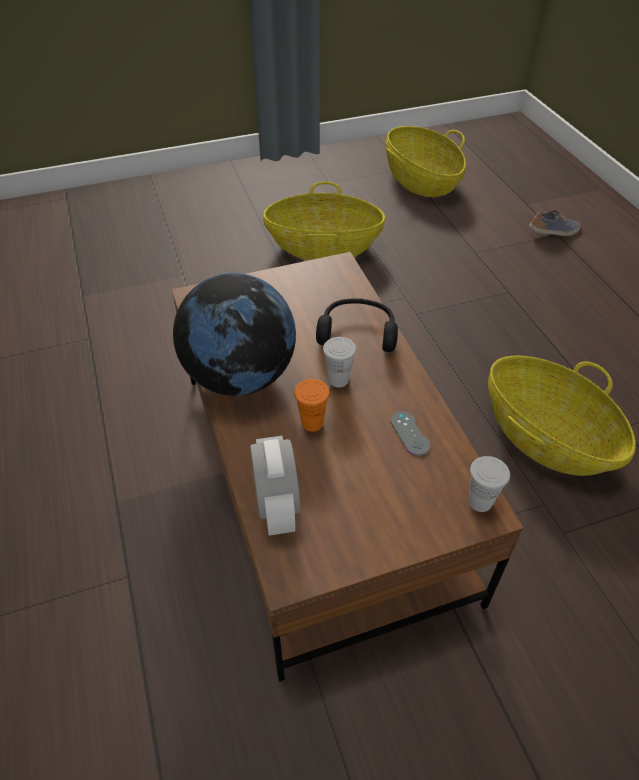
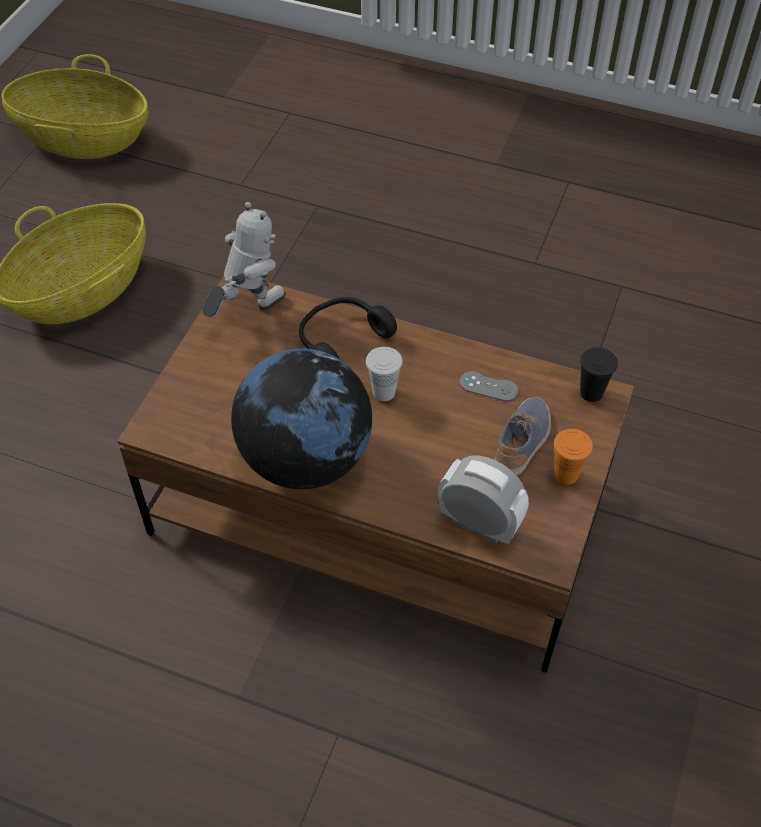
camera: 50 degrees left, 5 degrees up
orange cup [294,379,330,432] -> orange cup moved to [554,429,593,485]
white cup [468,456,510,512] -> black cup [580,347,618,402]
basket [488,356,636,476] -> none
shoe [529,210,581,236] -> shoe moved to [494,397,551,475]
none -> toy robot [203,202,286,317]

